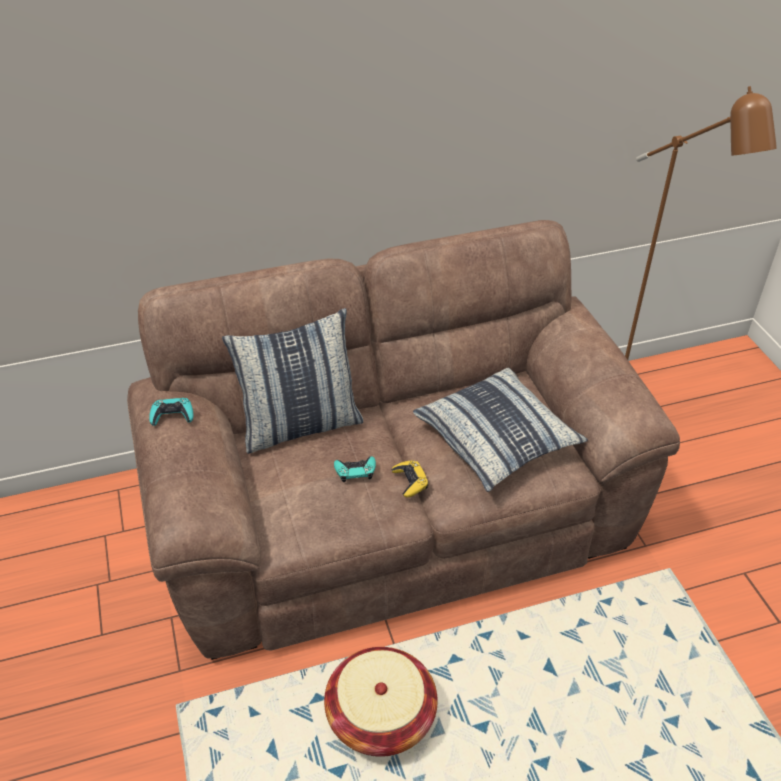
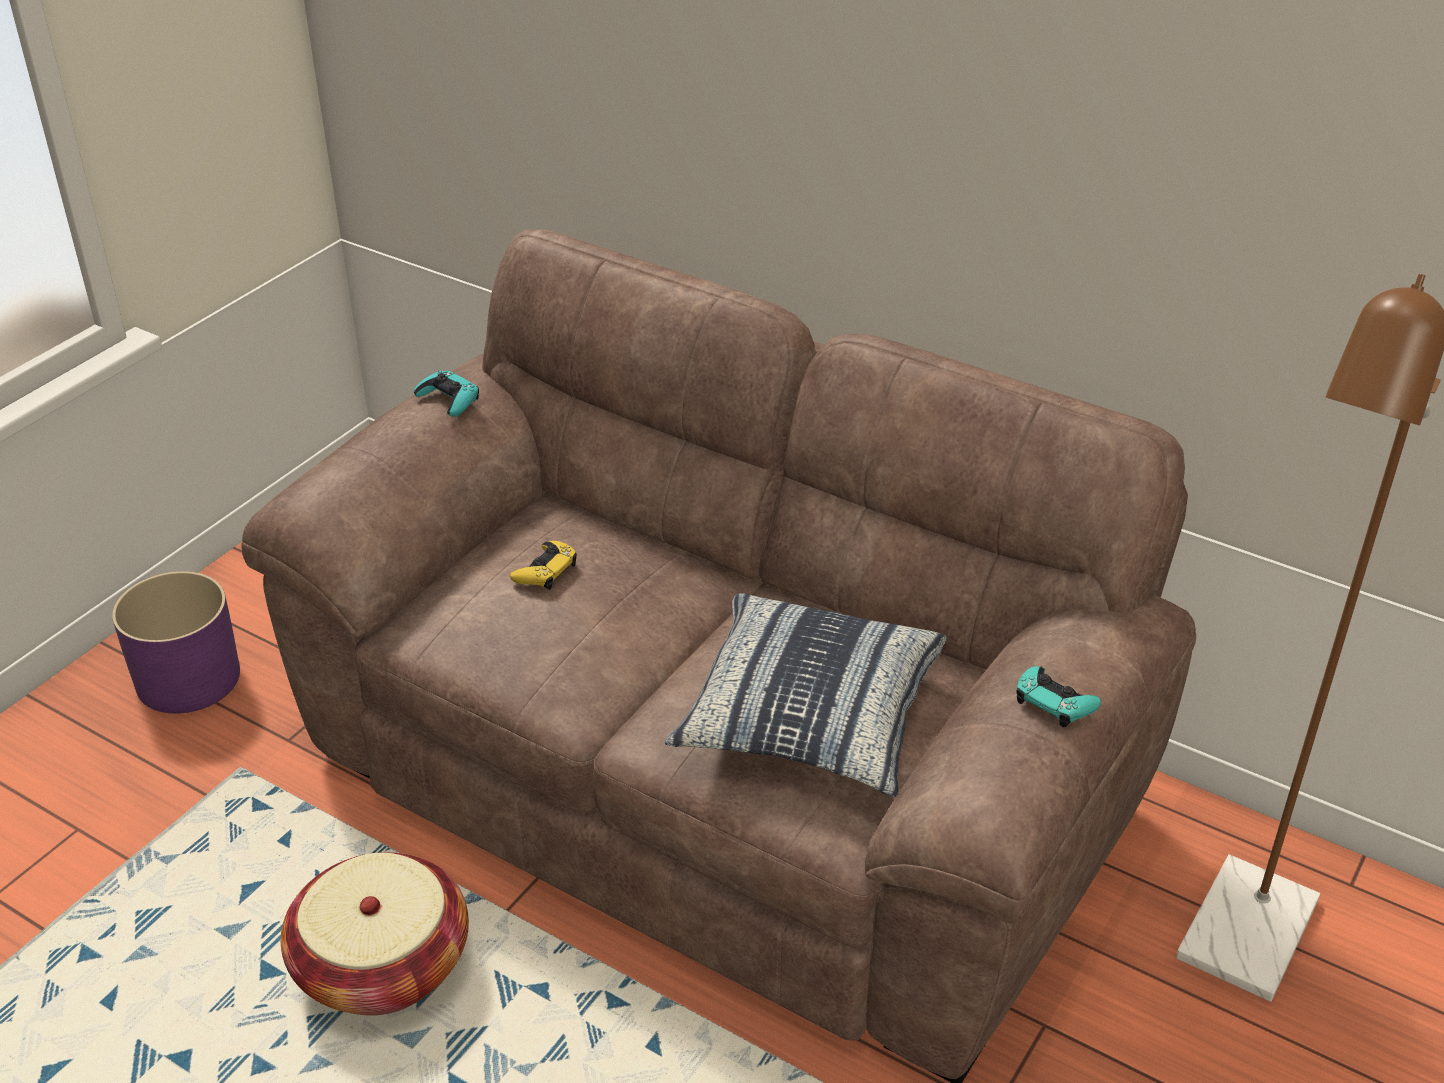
camera: 50 degrees right, 5 degrees down
pillow [222,308,363,454] -> none
turquoise game controller [334,456,376,482] -> turquoise game controller moved to [1016,666,1101,728]
yellow game controller [392,460,429,498] -> yellow game controller moved to [510,541,577,590]
none -> purple planter [112,571,240,714]

